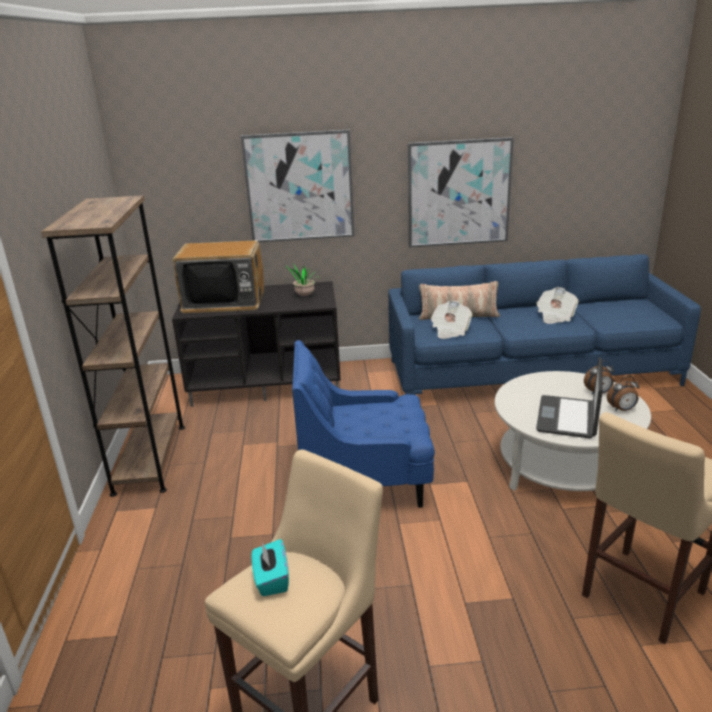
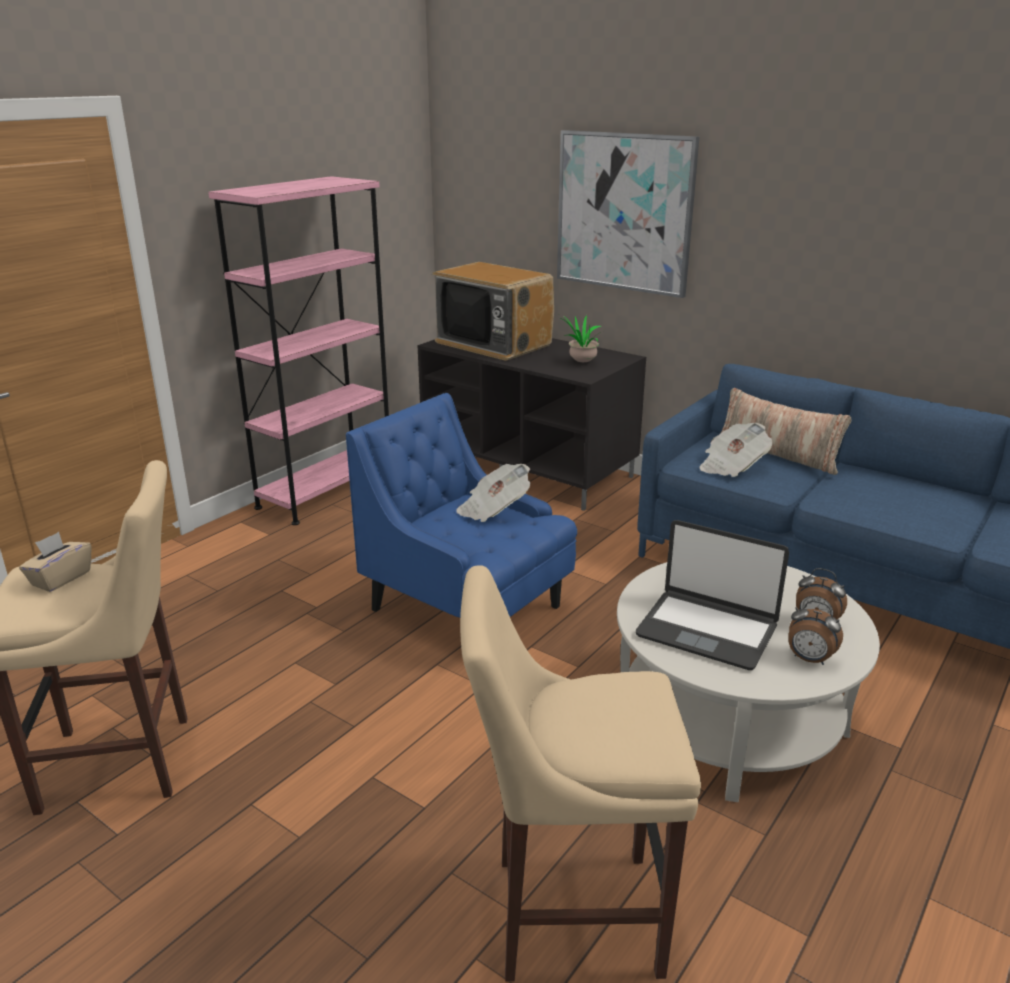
camera: 40 degrees right, 0 degrees up
brown bookcase [41,195,185,497] -> pink bookcase [208,176,389,525]
turquoise tissue box [251,539,289,596] -> beige tissue box [19,532,91,592]
picture [408,137,514,248] -> none
newspaper [536,287,579,324] -> newspaper moved to [456,464,531,522]
laptop [536,357,603,438] -> laptop turned 120 degrees counterclockwise [636,520,789,670]

